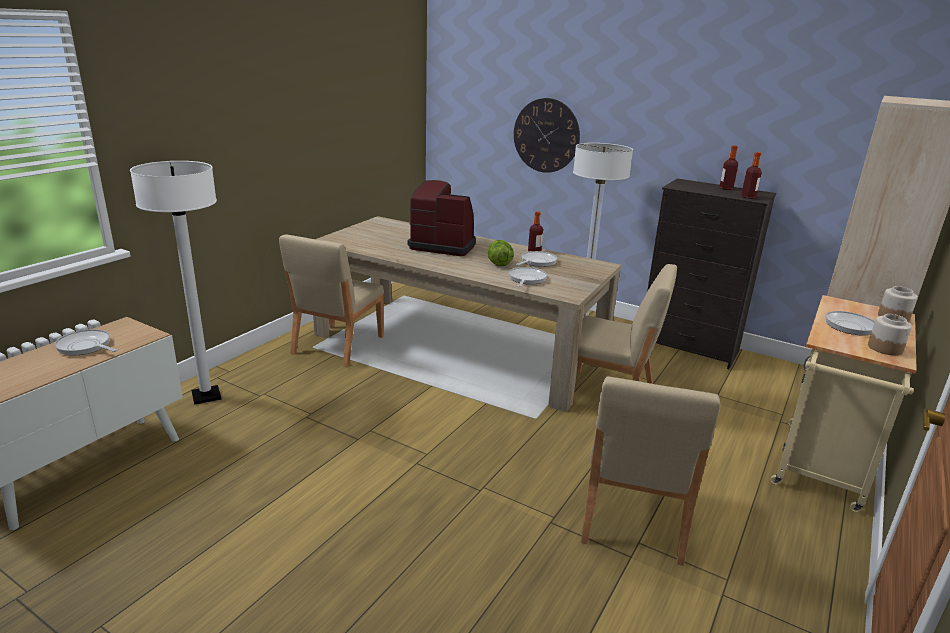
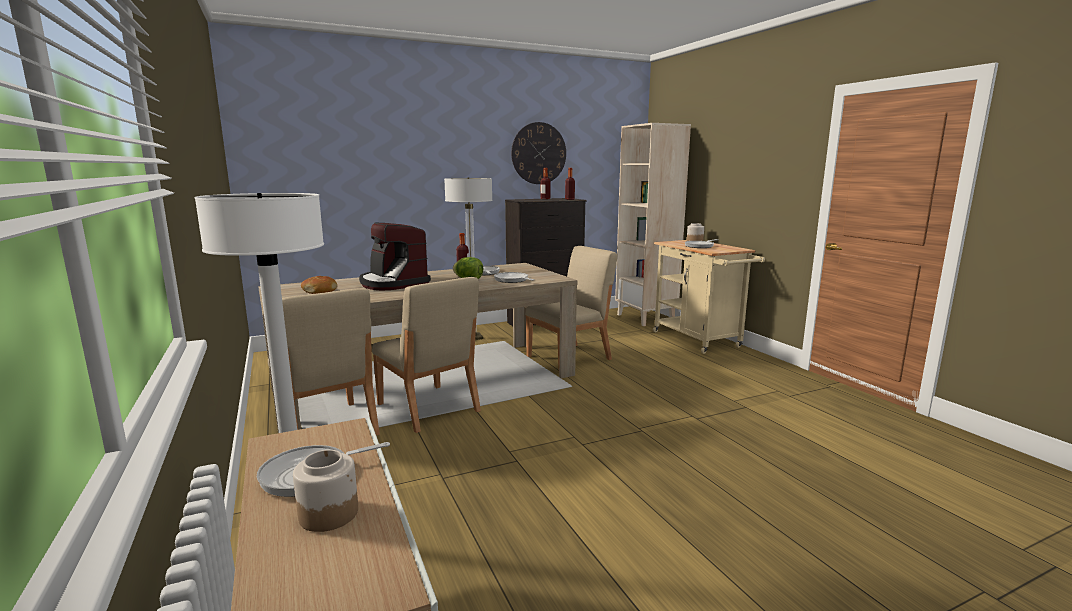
camera: 55 degrees left, 10 degrees down
coffee machine [407,180,476,256] -> coffee machine turned 90 degrees counterclockwise [359,223,431,291]
wall clock [514,98,580,173] -> wall clock moved to [511,122,566,184]
beige chair [581,377,720,566] -> beige chair moved to [372,277,481,433]
jar [868,314,912,356] -> jar moved to [293,450,358,532]
none -> bread [301,276,337,294]

